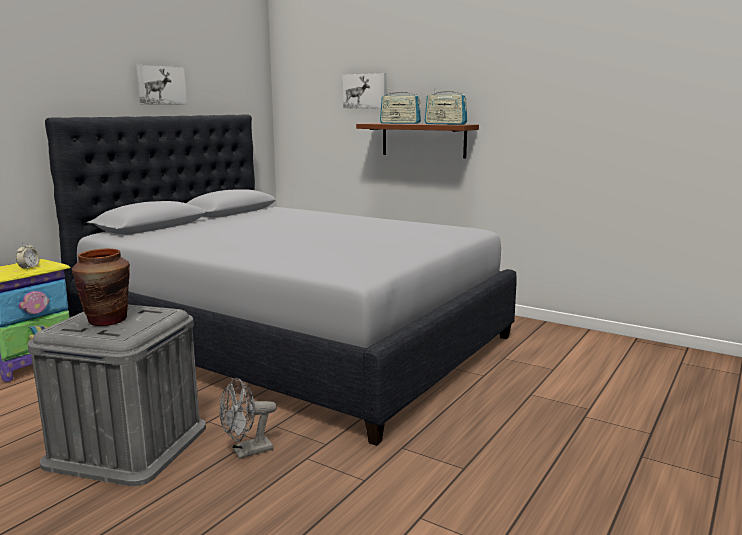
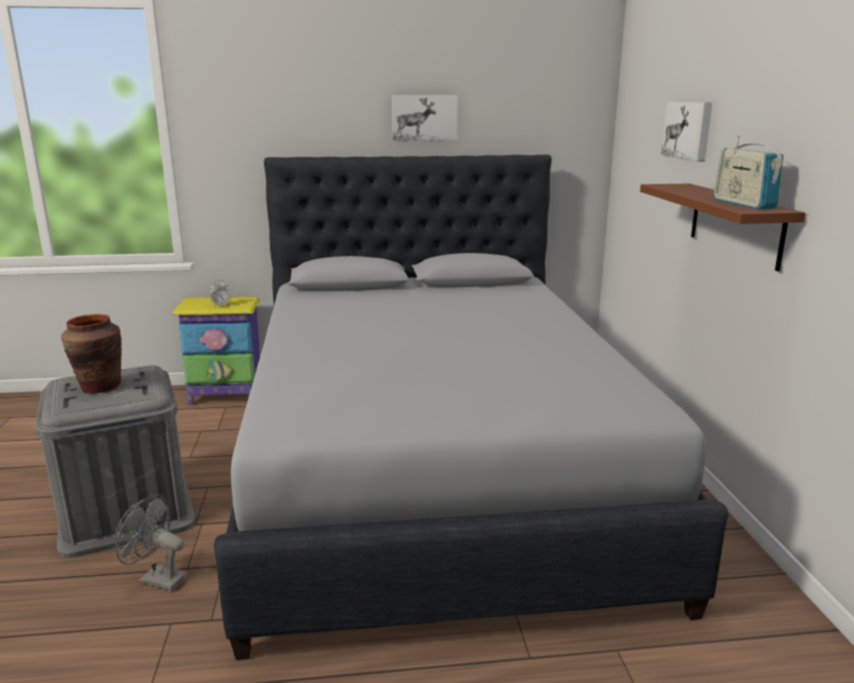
camera: 50 degrees right, 5 degrees up
radio [380,89,421,124] -> none

